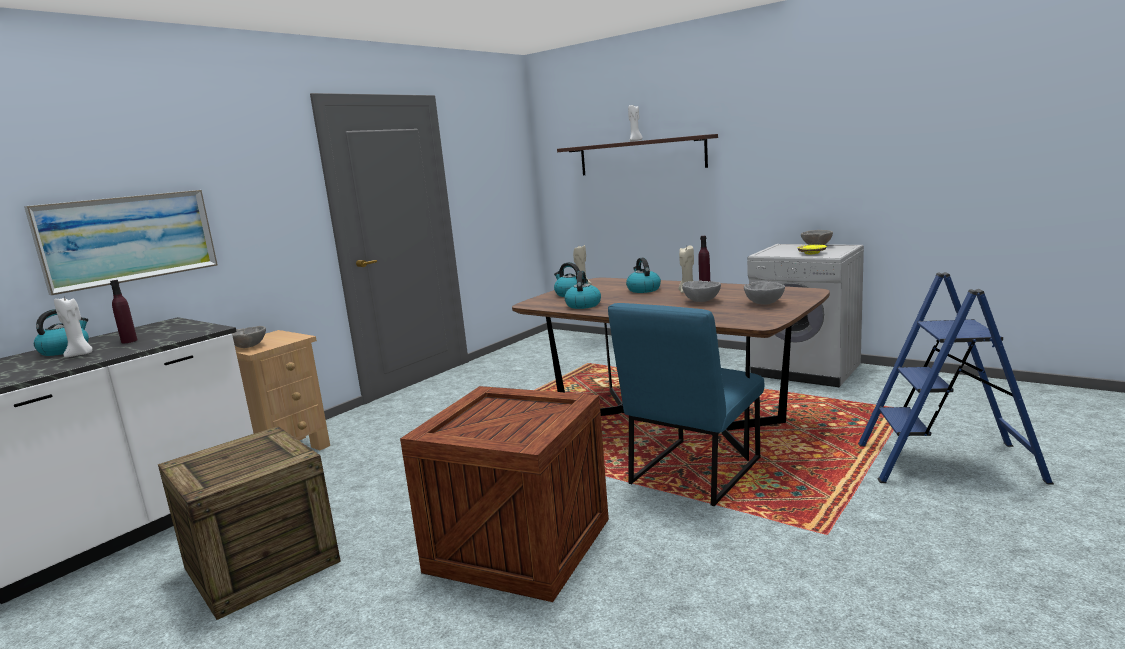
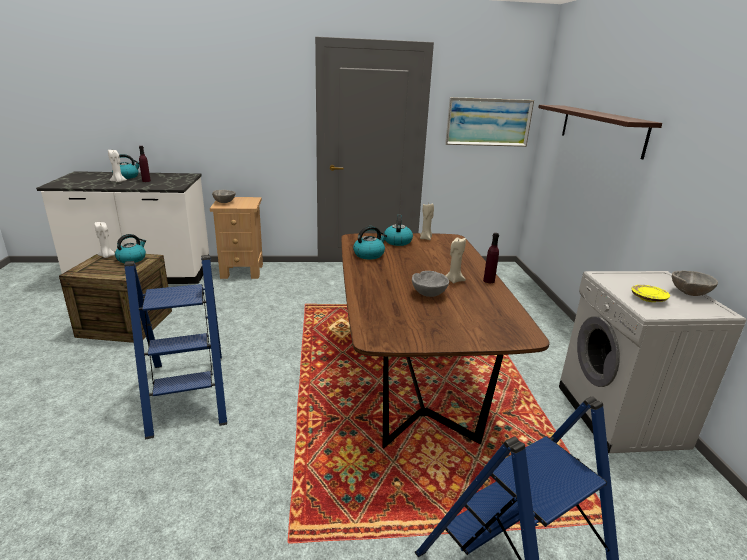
camera: 45 degrees right, 10 degrees up
picture [24,190,218,295] -> picture moved to [445,97,534,147]
crate [400,386,609,602] -> blue step ladder [124,255,227,439]
blue chair [608,303,764,506] -> none
kettle [626,258,661,293] -> kettle moved to [115,234,146,263]
white candle [628,105,643,142] -> white candle moved to [94,222,115,258]
grey bowl [744,281,785,305] -> none

